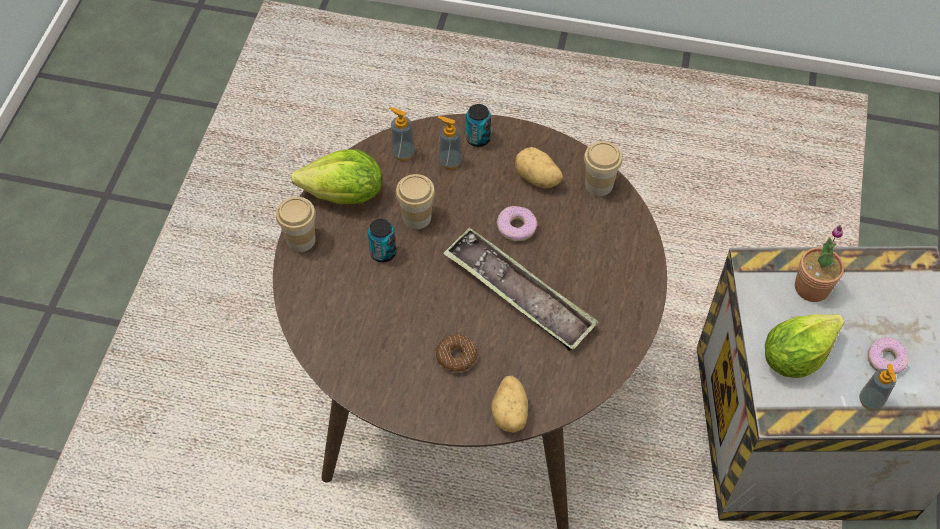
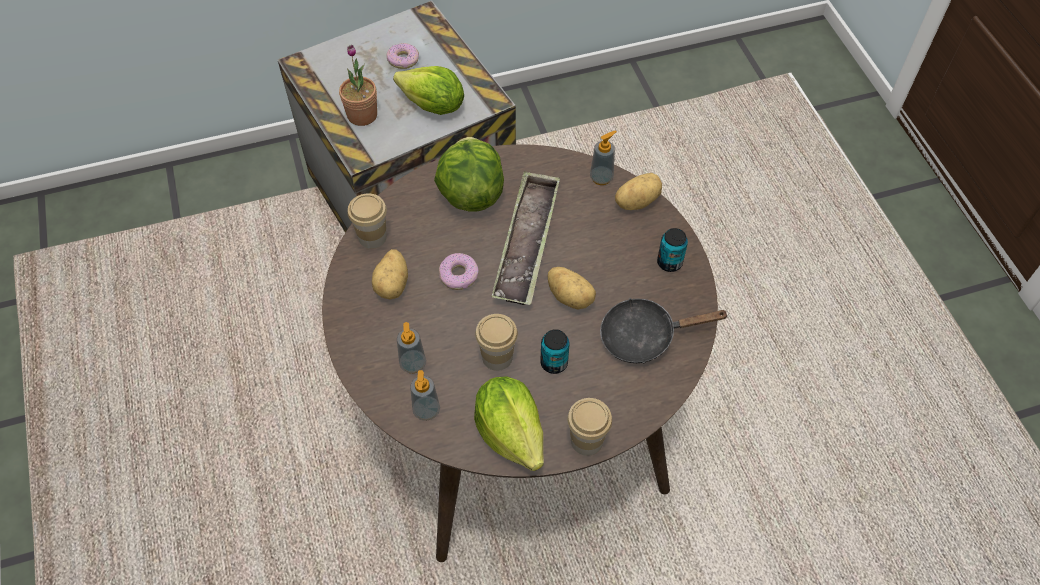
camera: 120 degrees left, 0 degrees up
donut [436,335,477,373] -> none
can [466,104,491,147] -> can moved to [657,228,688,272]
soap dispenser [859,364,896,410] -> soap dispenser moved to [590,130,617,185]
none -> lettuce [434,137,504,212]
none -> potato [548,267,596,309]
none -> black frying pan [600,298,729,363]

